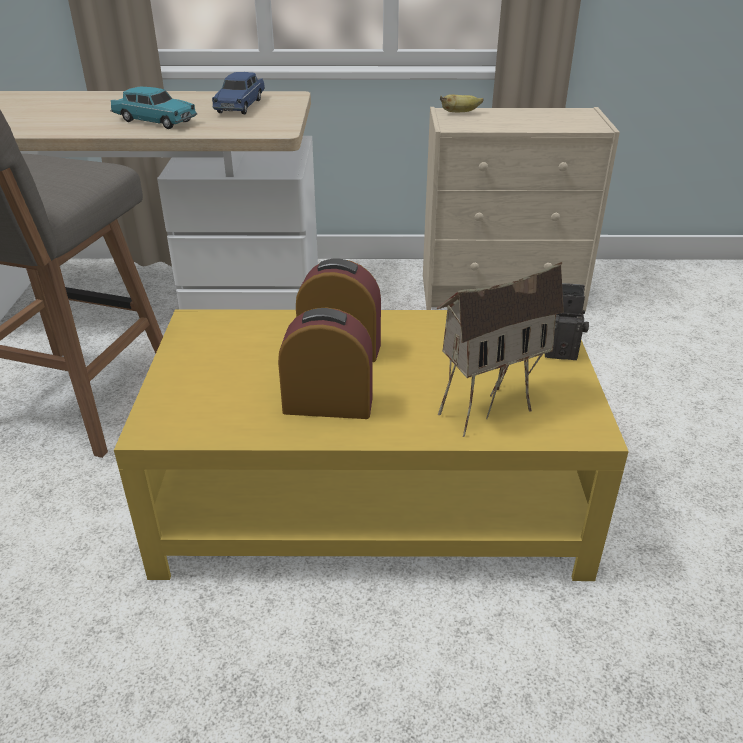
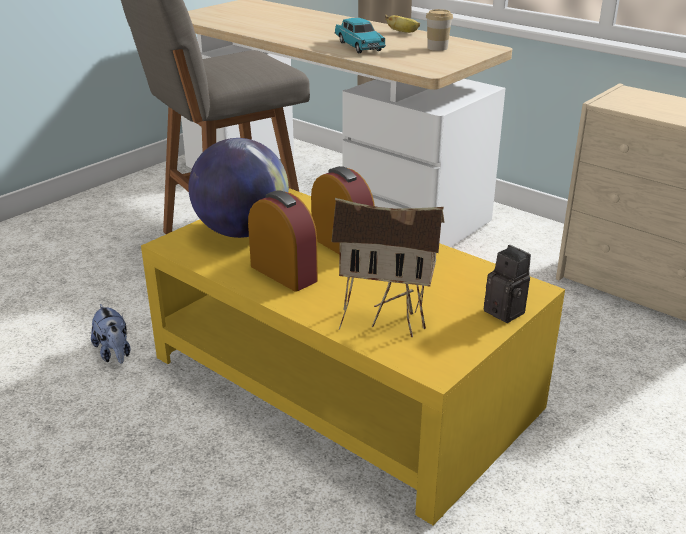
camera: 40 degrees right, 5 degrees down
blue toy car [212,72,265,114] -> cup [426,9,453,51]
banana [440,94,483,112] -> banana moved to [385,15,420,33]
none -> plush toy [91,304,130,364]
none -> globe [188,138,289,238]

